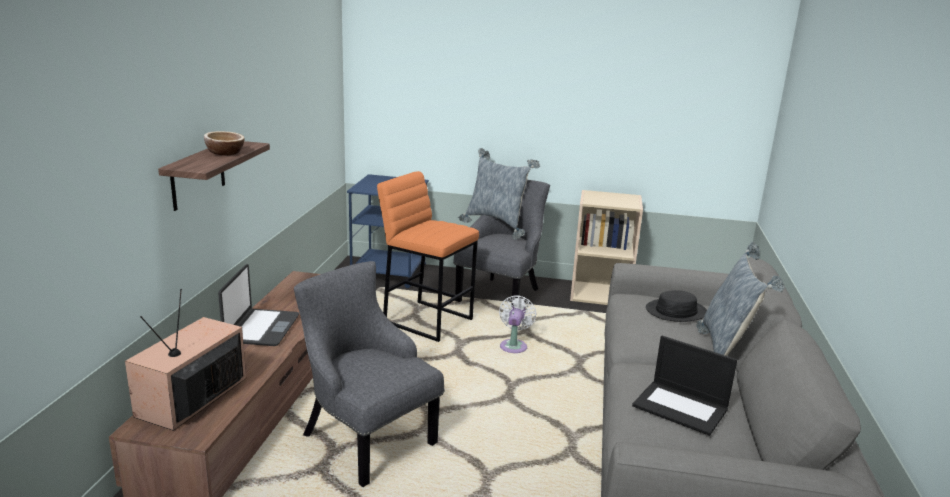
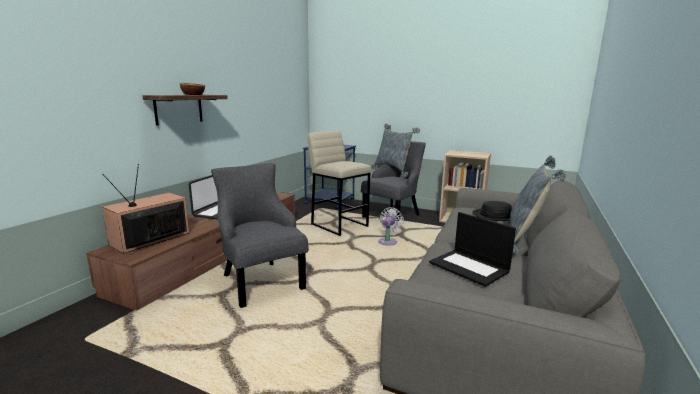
camera: 15 degrees right, 5 degrees down
orange stool [377,171,479,342] -> beige stool [307,131,371,236]

